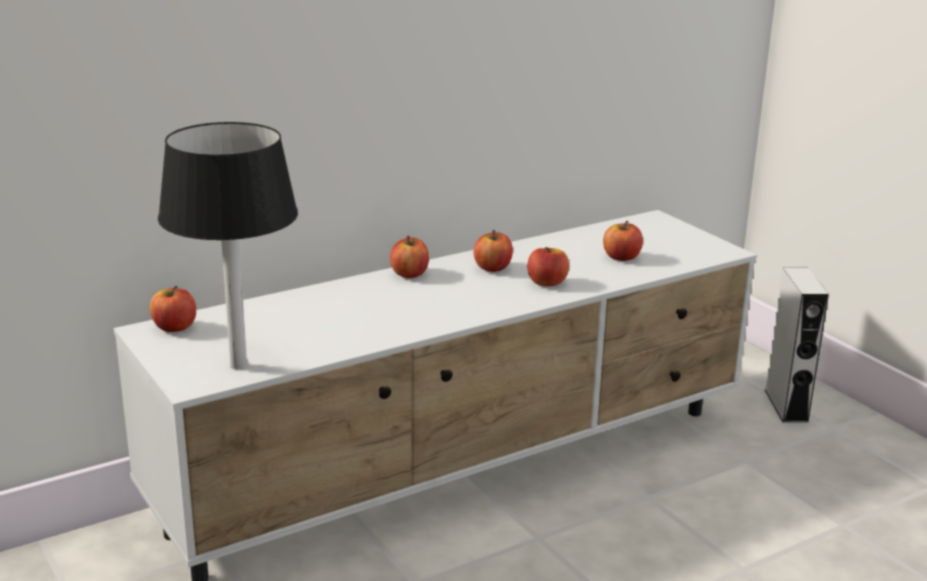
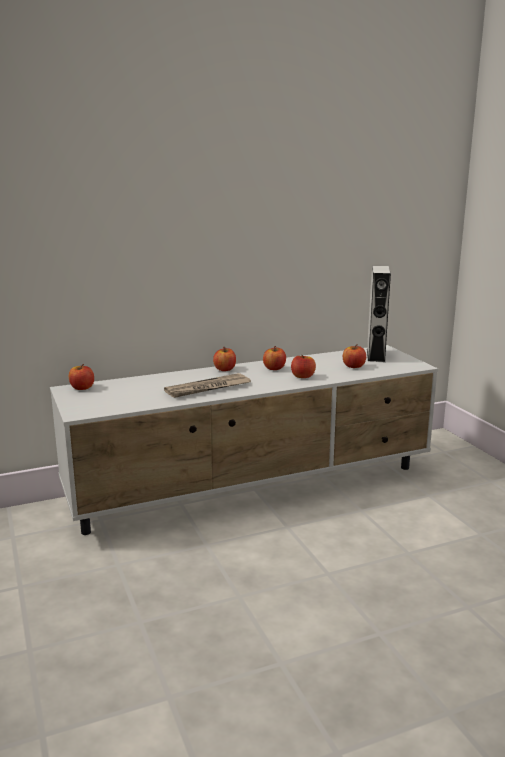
camera: 10 degrees right, 5 degrees down
black table lamp [158,122,298,369] -> none
grey speaker [765,267,829,423] -> grey speaker moved to [367,266,391,362]
none -> newspaper [164,373,251,398]

